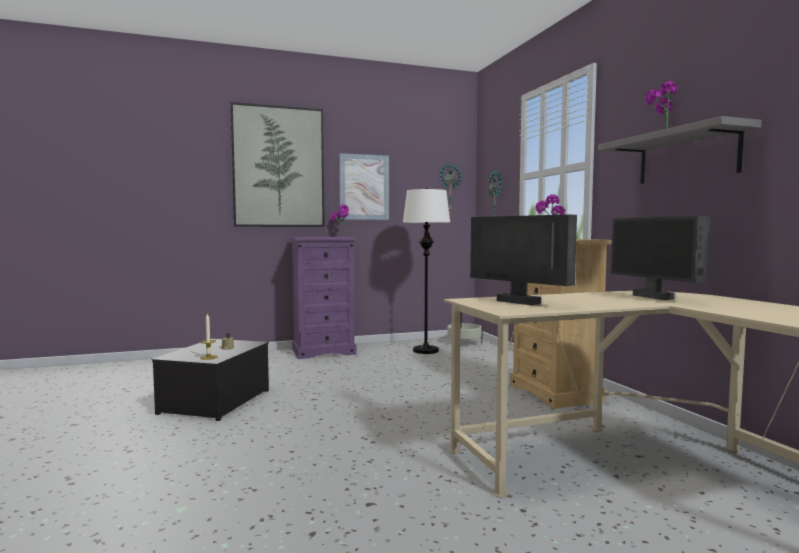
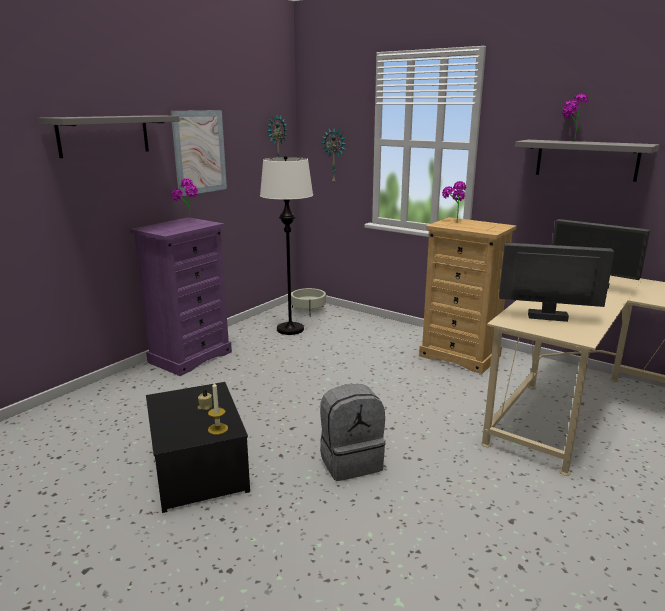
camera: 35 degrees left, 15 degrees up
picture [231,102,325,227] -> grey shelf [38,115,180,158]
none -> grey backpack [320,384,385,481]

